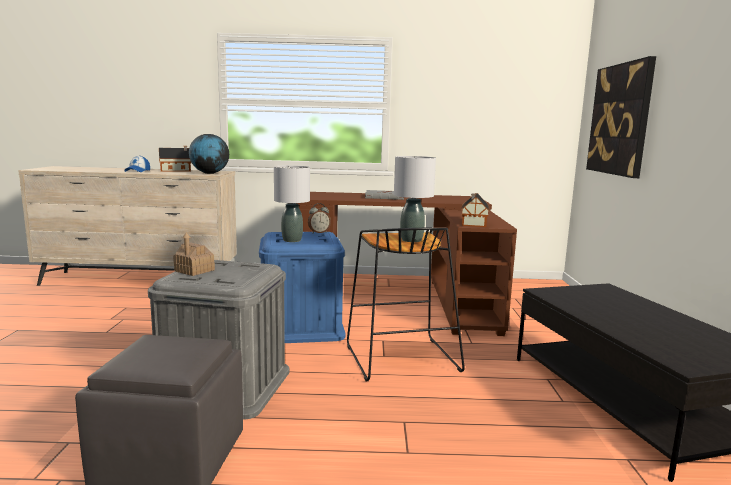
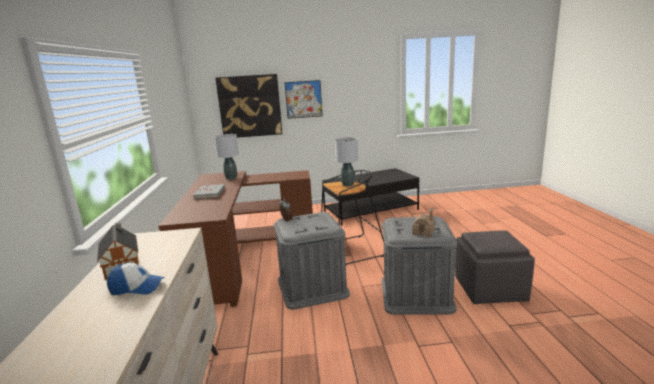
camera: 95 degrees left, 5 degrees up
globe [189,134,229,174] -> none
blue storage box [259,232,345,343] -> grey storage box [274,212,350,310]
grey table lamp [274,166,310,242] -> grey table lamp moved to [215,134,239,180]
toy house [461,193,490,227] -> none
none -> picture [285,80,323,119]

